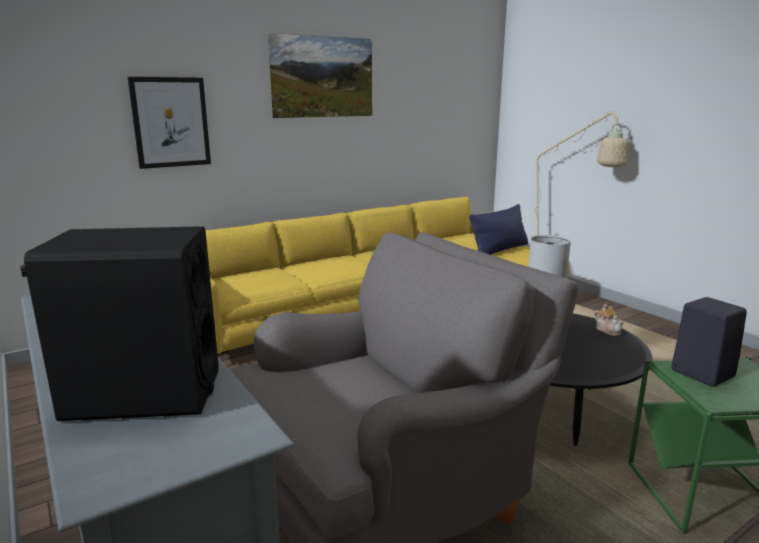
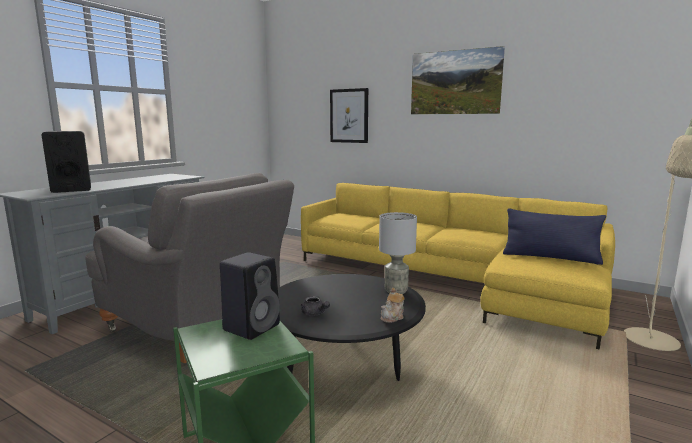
camera: 65 degrees right, 5 degrees down
none -> grey teapot [301,296,330,316]

